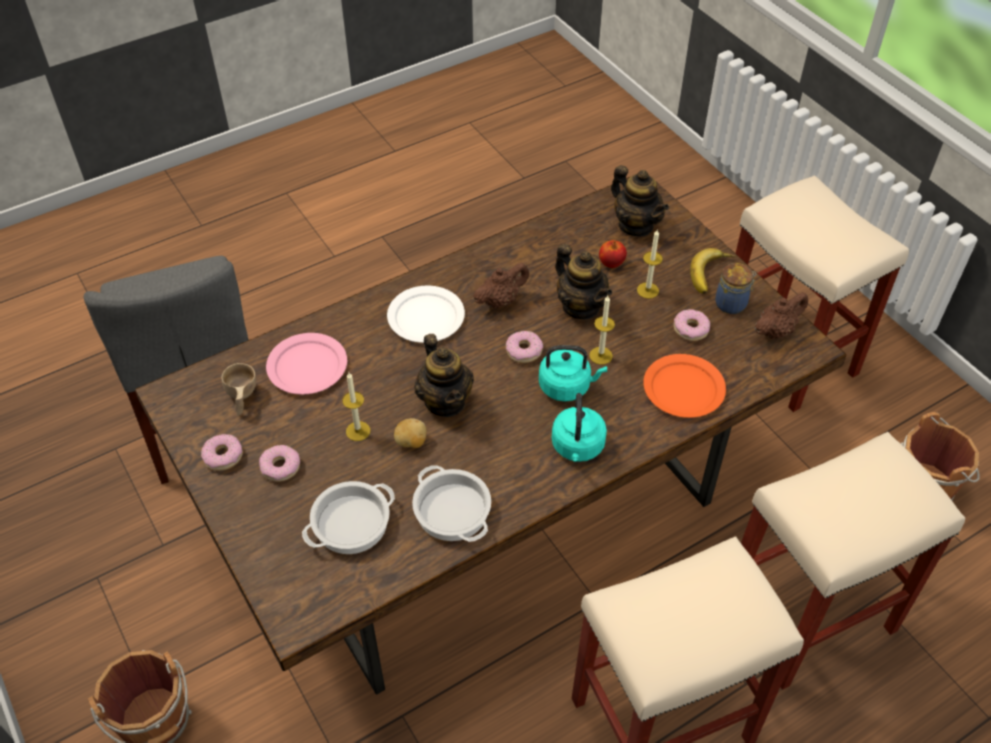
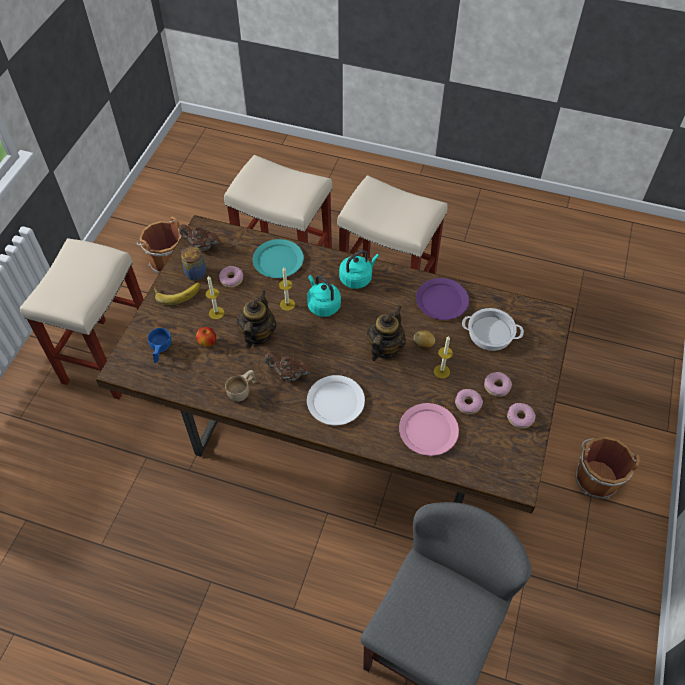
camera: 130 degrees left, 5 degrees up
beige cup [222,363,256,415] -> beige cup moved to [225,370,256,402]
cooking pot [412,465,491,542] -> purple plate [416,278,469,320]
donut [506,331,543,363] -> donut moved to [455,389,483,414]
teapot [611,165,669,236] -> blue cup [148,328,171,363]
orange plate [643,354,726,418] -> turquoise plate [253,239,304,278]

